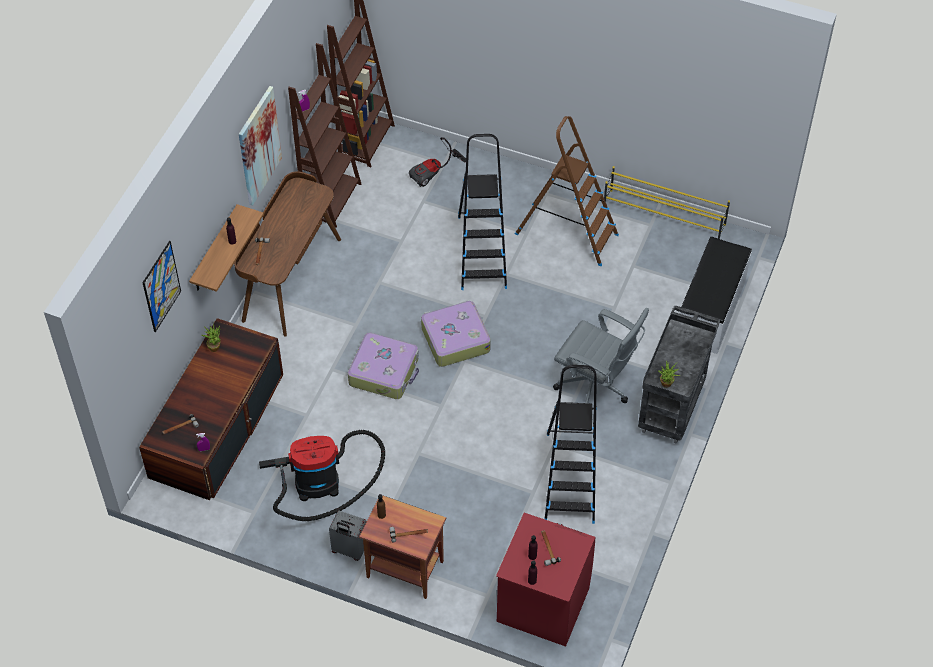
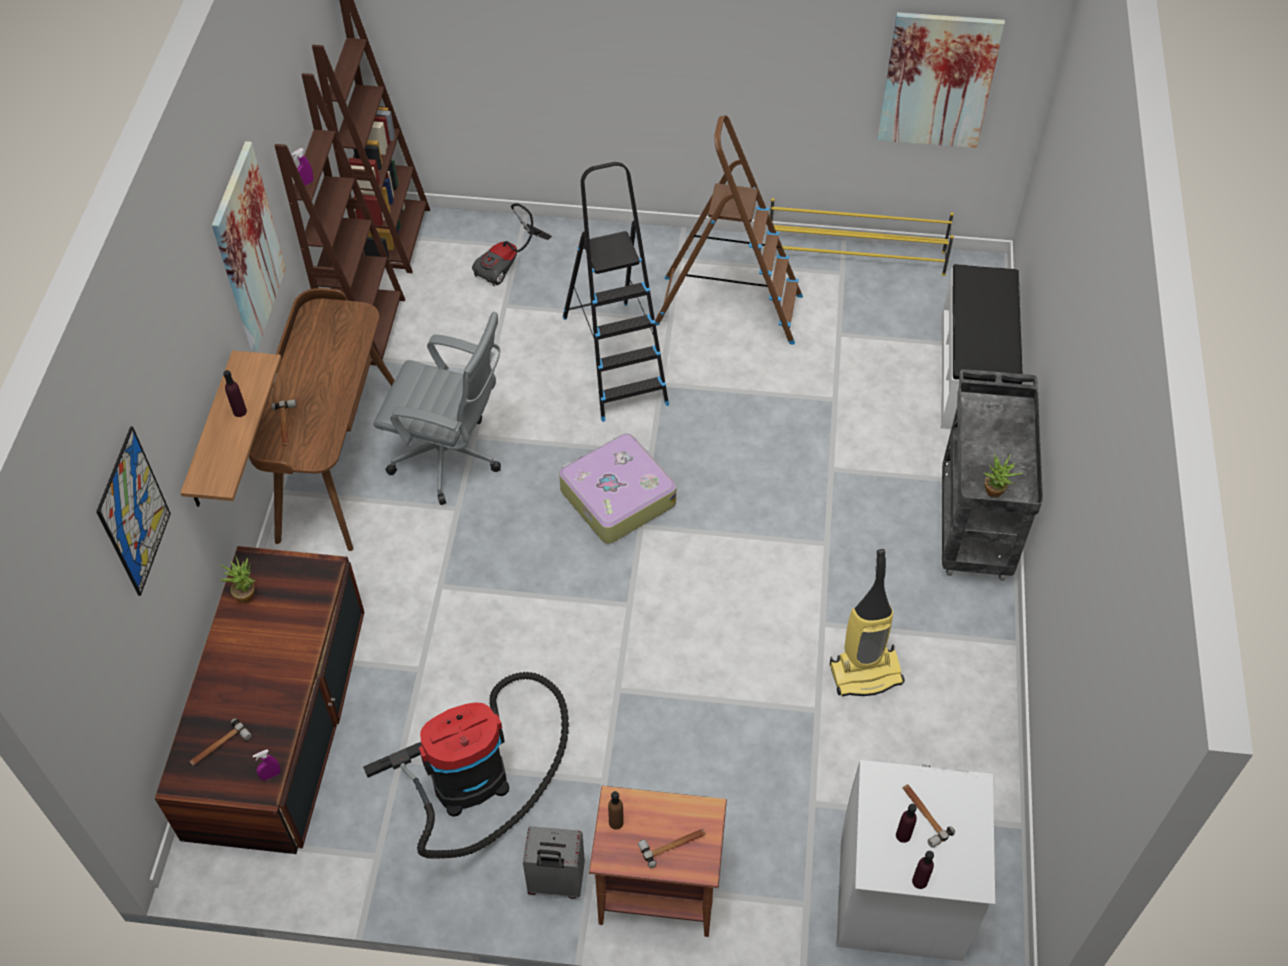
camera: 15 degrees left, 0 degrees up
suitcase [348,332,419,399] -> none
red washing machine [496,512,595,647] -> white washing machine [836,760,995,961]
black step ladder [545,365,597,524] -> vacuum cleaner [830,549,905,696]
grey office chair [553,308,649,403] -> grey office chair moved to [373,312,501,505]
none -> picture [877,12,1005,148]

